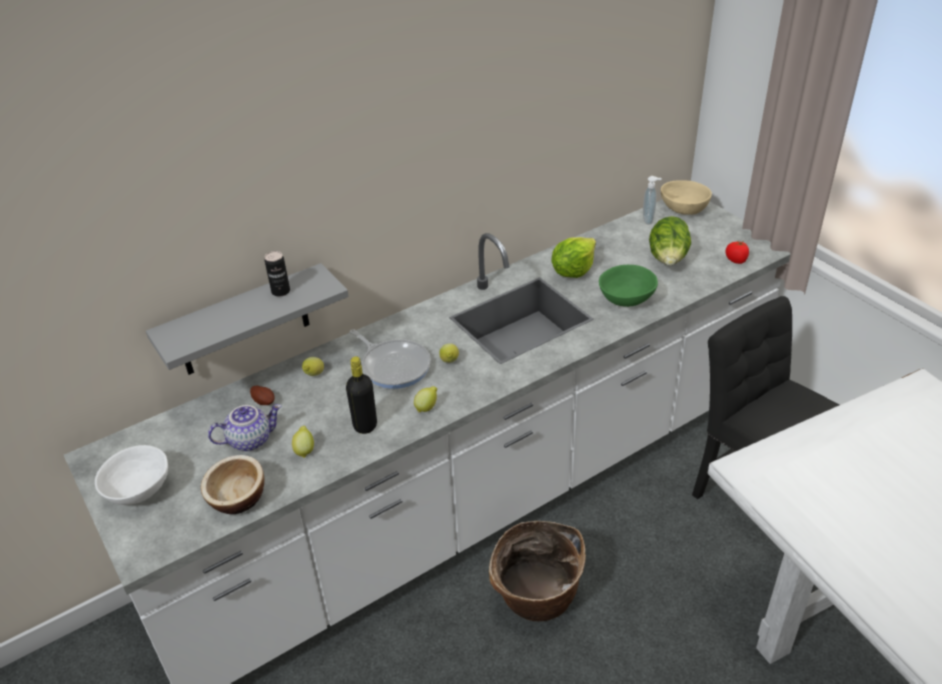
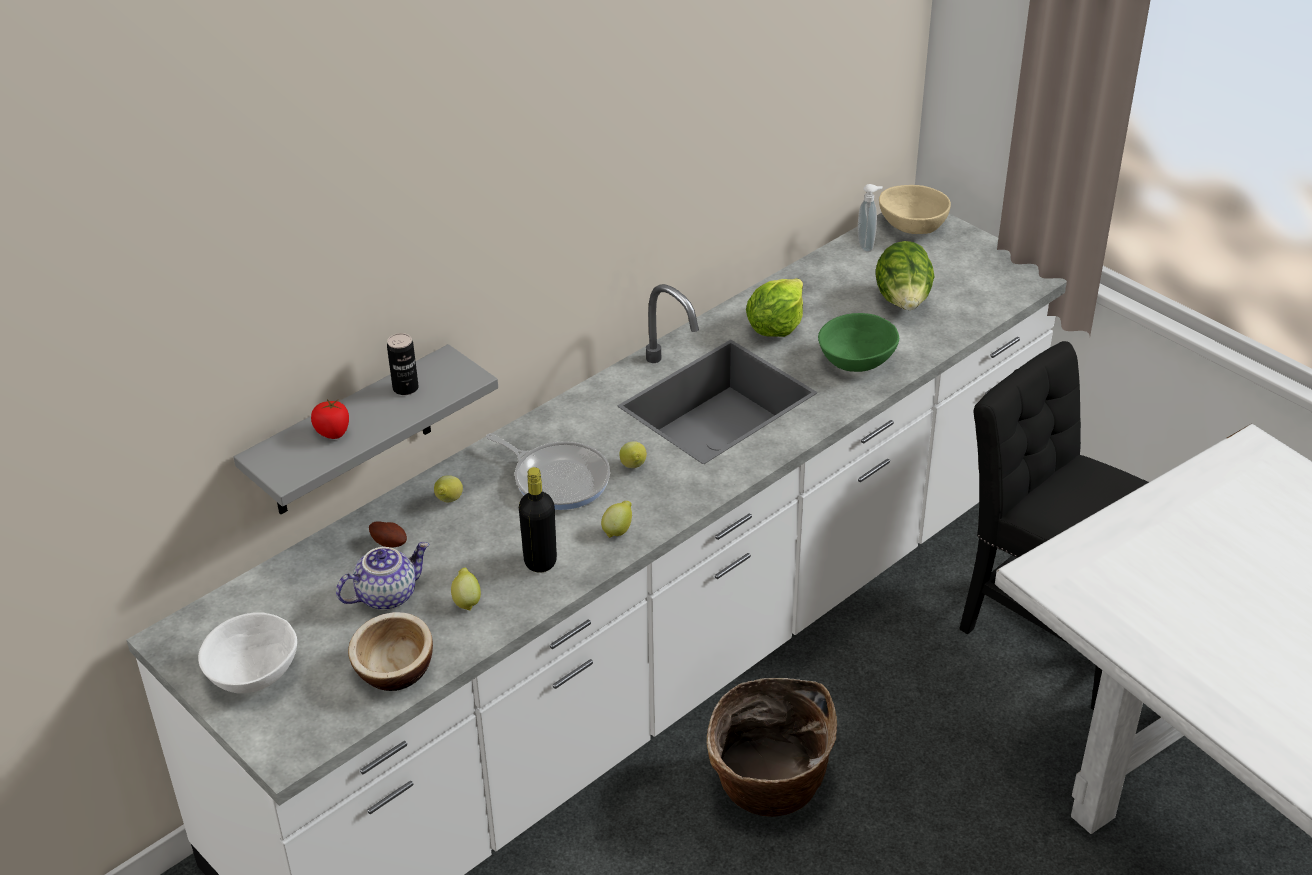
camera: 10 degrees left, 0 degrees up
tomato [726,242,749,264] -> tomato moved to [311,399,349,439]

